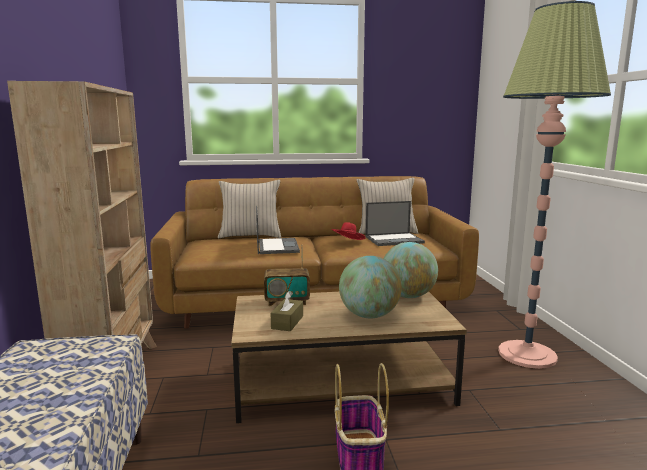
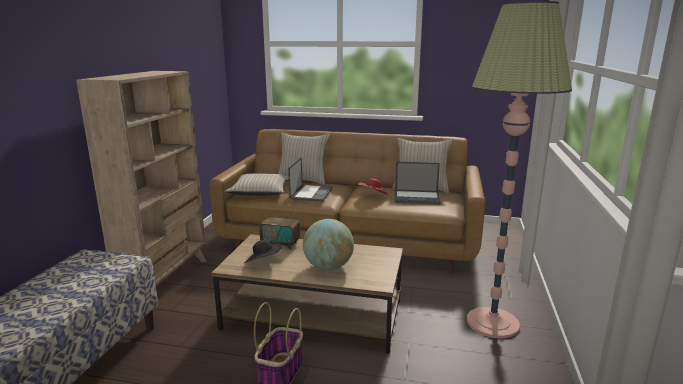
camera: 20 degrees right, 5 degrees up
brown tissue box [271,291,303,331] -> black hat [244,239,282,263]
globe [384,242,438,298] -> none
none -> beige pillow [225,174,289,196]

